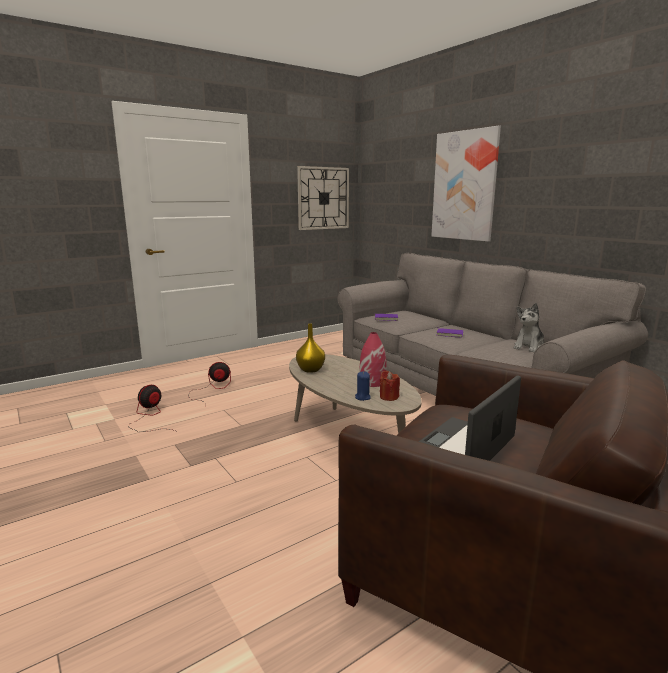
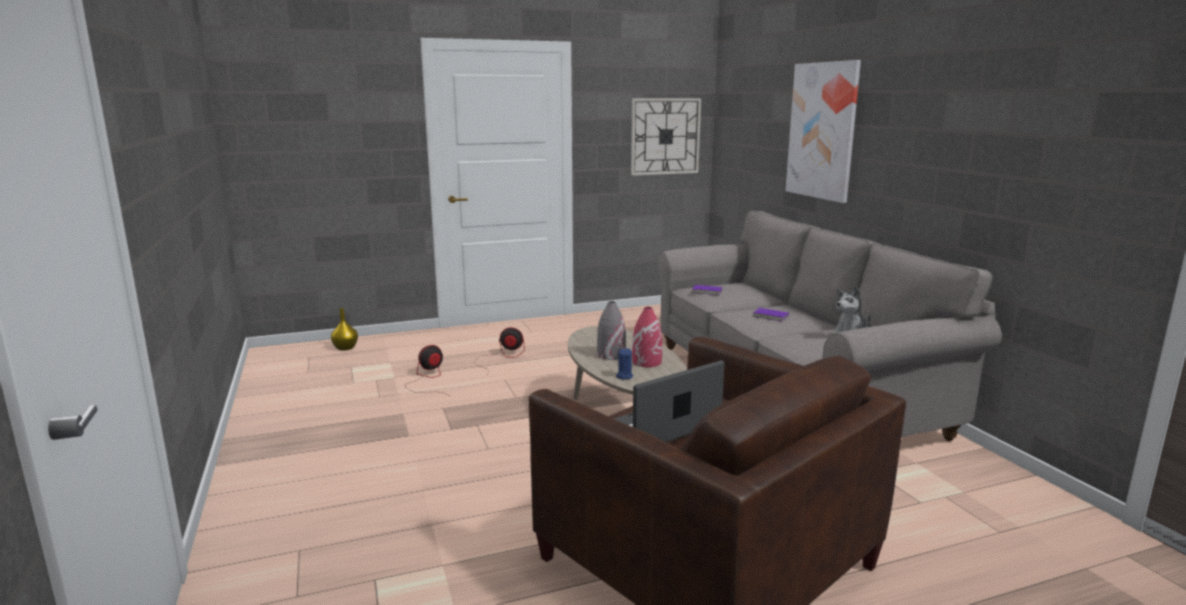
camera: 15 degrees right, 0 degrees up
yellow vase [296,324,325,373] -> yellow vase moved to [331,308,358,351]
red candle [380,371,400,401] -> none
none -> grey vase [597,301,626,360]

